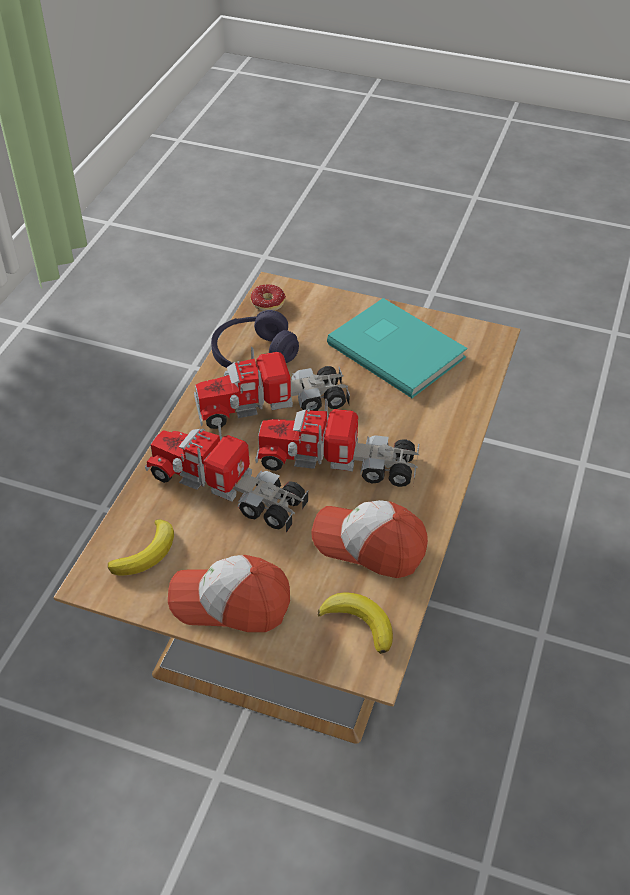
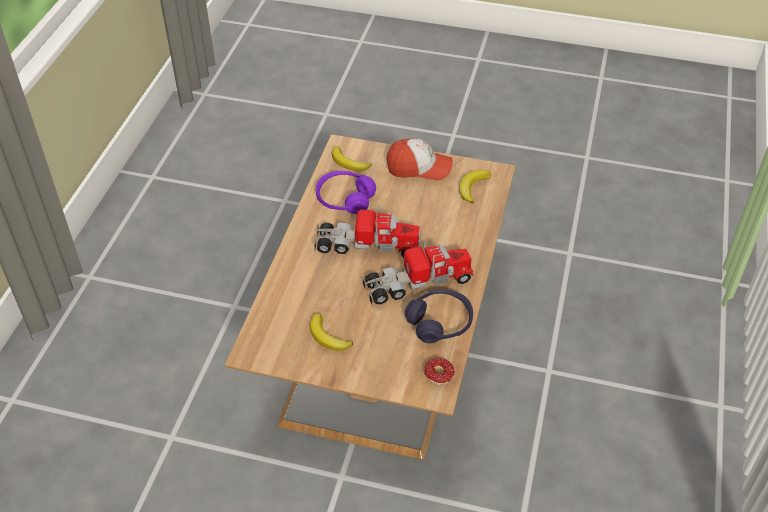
camera: 175 degrees right, 0 degrees up
toy truck [145,423,309,533] -> none
cap [311,500,428,578] -> purple headphones [316,171,376,214]
turquoise book [327,298,467,398] -> banana [310,313,353,351]

